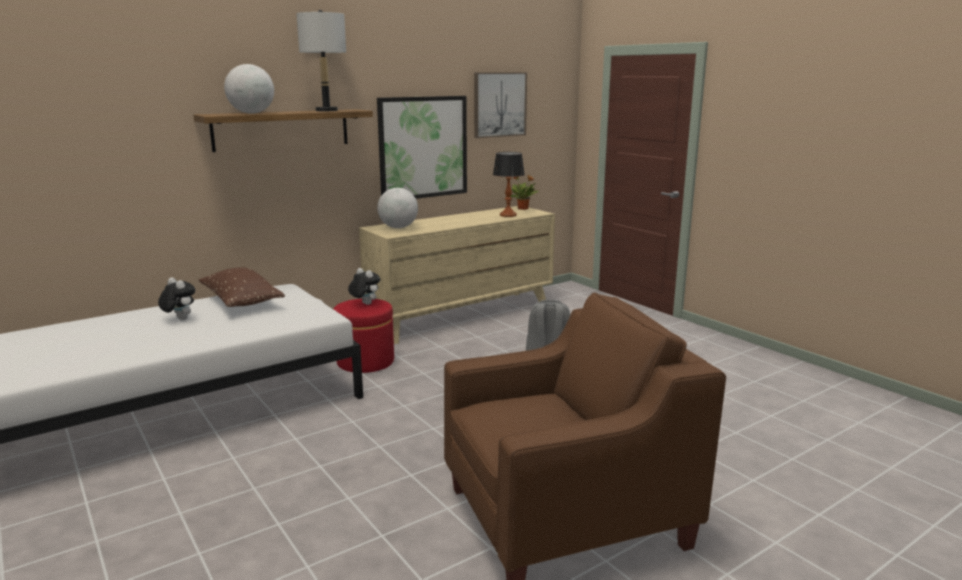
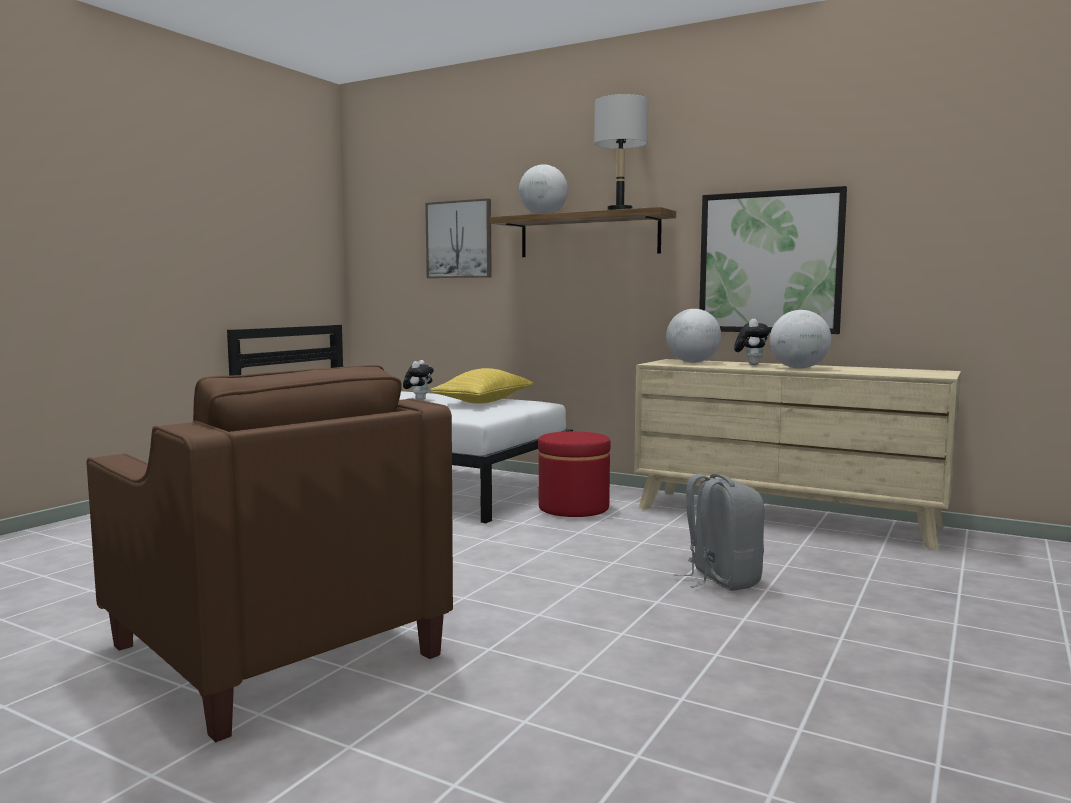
camera: 65 degrees right, 10 degrees down
brown pillow [198,267,285,307] -> yellow pillow [430,368,533,404]
plush toy [348,268,380,305] -> plush toy moved to [734,319,770,365]
picture [474,72,527,138] -> picture moved to [425,198,492,278]
table lamp [493,152,525,217] -> none
potted plant [511,175,539,210] -> none
none -> globe [770,310,831,369]

